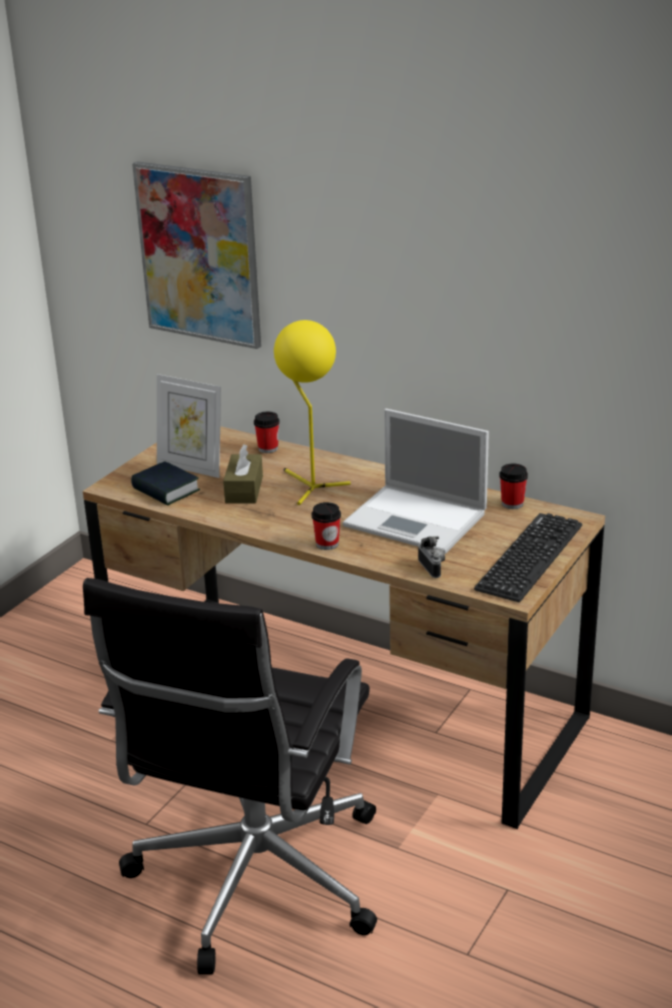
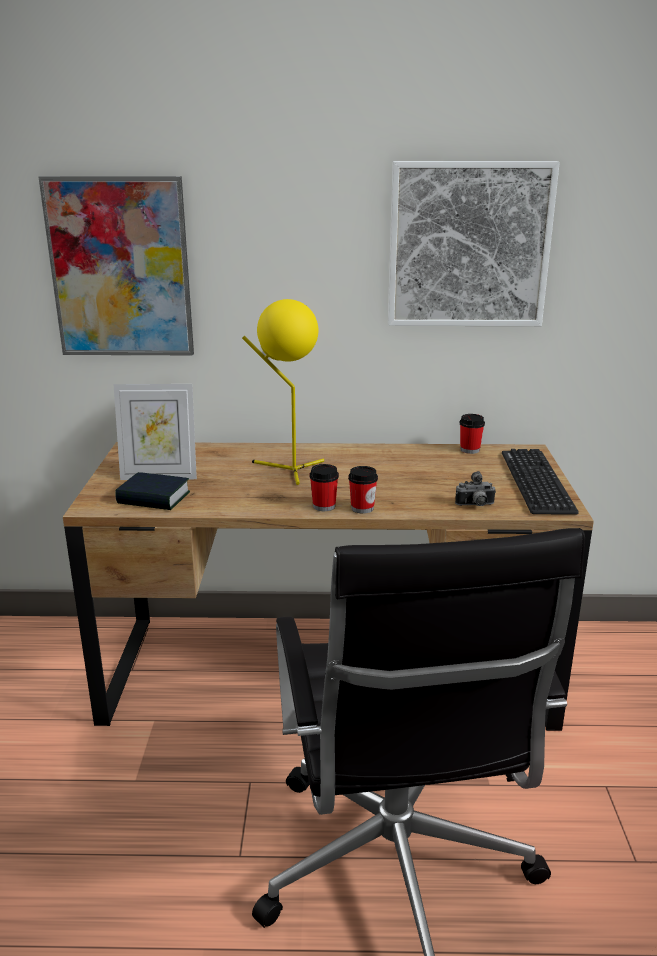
camera: 30 degrees left, 5 degrees down
brown tissue box [223,444,263,504] -> none
cup [254,412,280,453] -> cup moved to [309,464,339,511]
laptop [342,409,489,554] -> none
camera [418,536,445,578] -> camera turned 135 degrees clockwise [455,471,496,506]
none -> picture [388,161,560,326]

